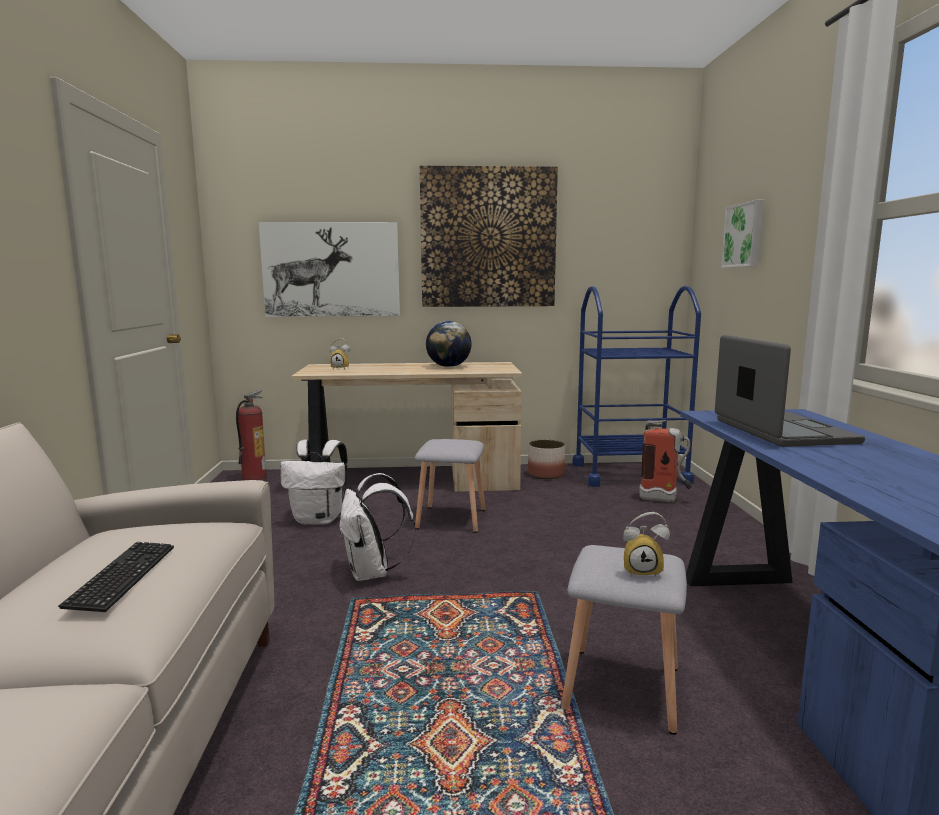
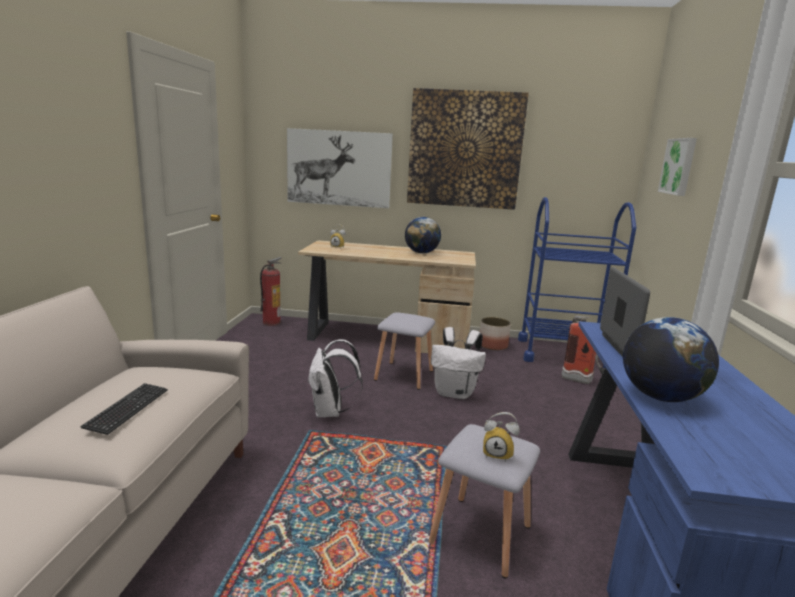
camera: 10 degrees right, 5 degrees up
white backpack [280,440,348,525] -> white backpack moved to [431,327,486,399]
none -> globe [623,317,719,402]

